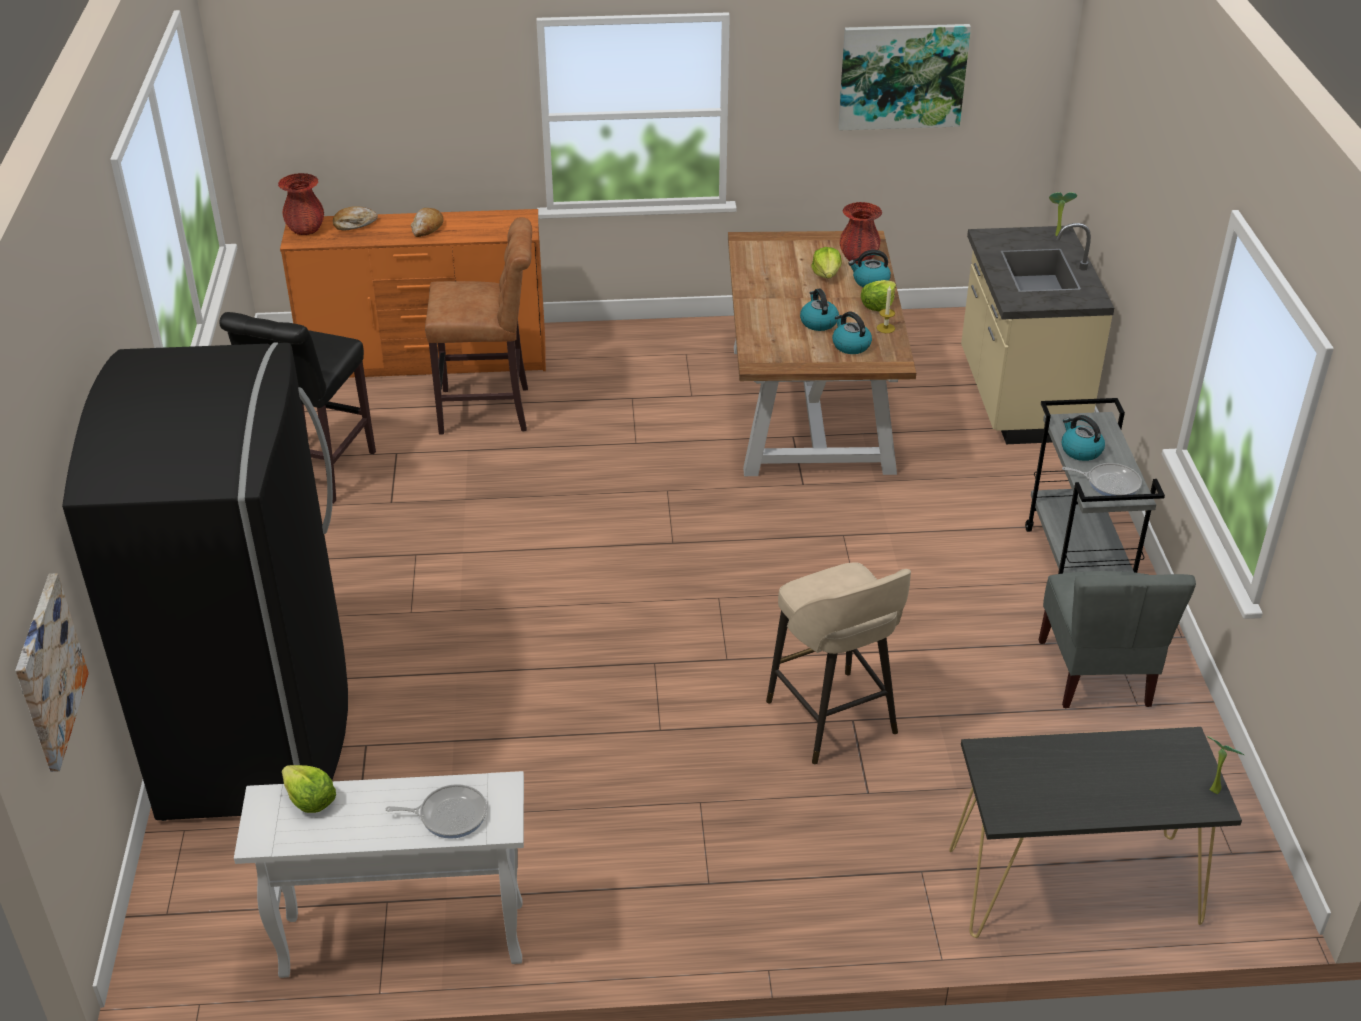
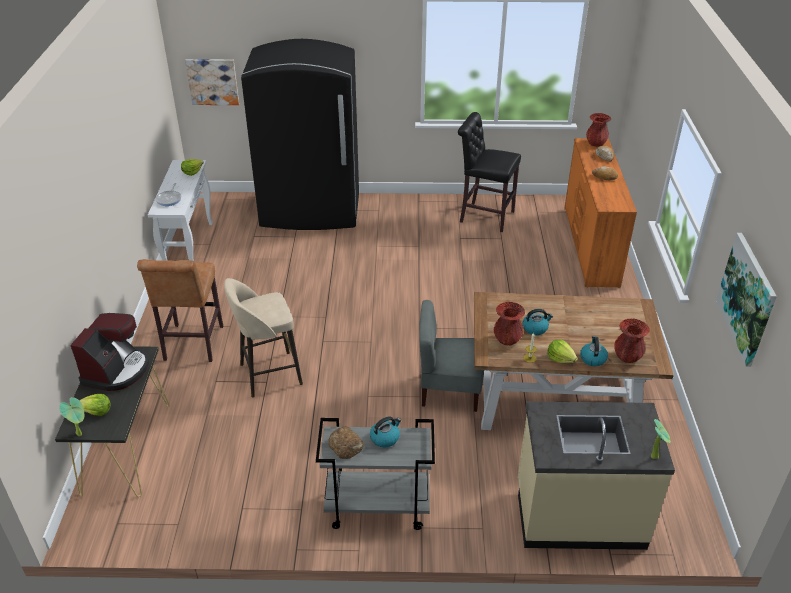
camera: 95 degrees right, 0 degrees up
brown stool [425,217,532,435] -> brown stool moved to [137,259,223,362]
lettuce [811,247,842,278] -> lettuce moved to [79,394,111,416]
kettle [832,312,872,354] -> red vase [494,302,525,345]
grey chair [1039,571,1196,708] -> grey chair moved to [419,300,484,412]
frying pan [1062,463,1142,496] -> bread [328,426,364,459]
none -> coffee machine [70,313,149,391]

